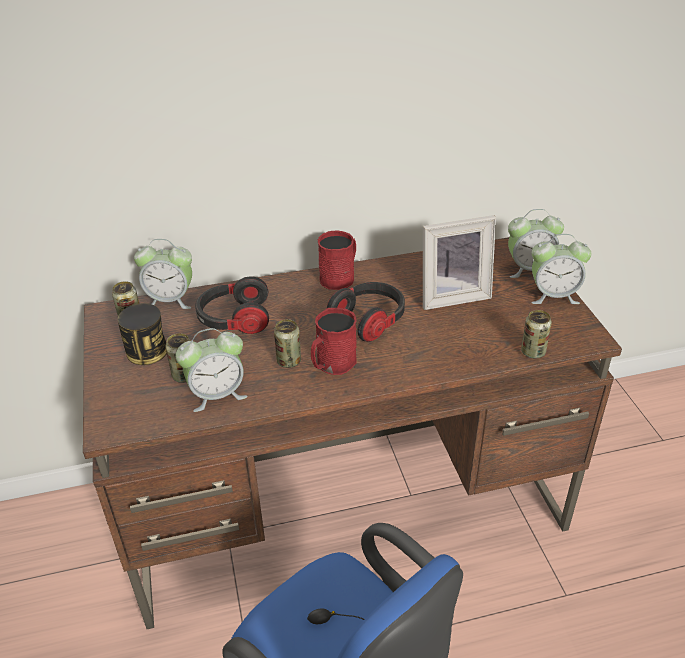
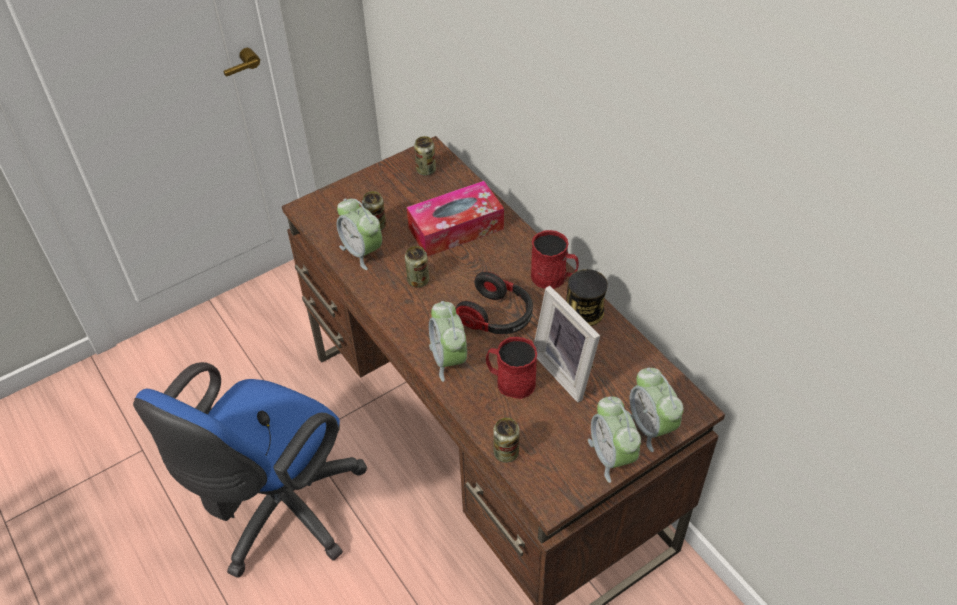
camera: 70 degrees right, 10 degrees up
can [118,303,167,365] -> can moved to [566,269,608,326]
alarm clock [134,239,192,309] -> alarm clock moved to [429,301,467,382]
headphones [195,276,269,334] -> tissue box [407,181,504,257]
red mug [311,308,357,375] -> red mug moved to [486,337,537,399]

